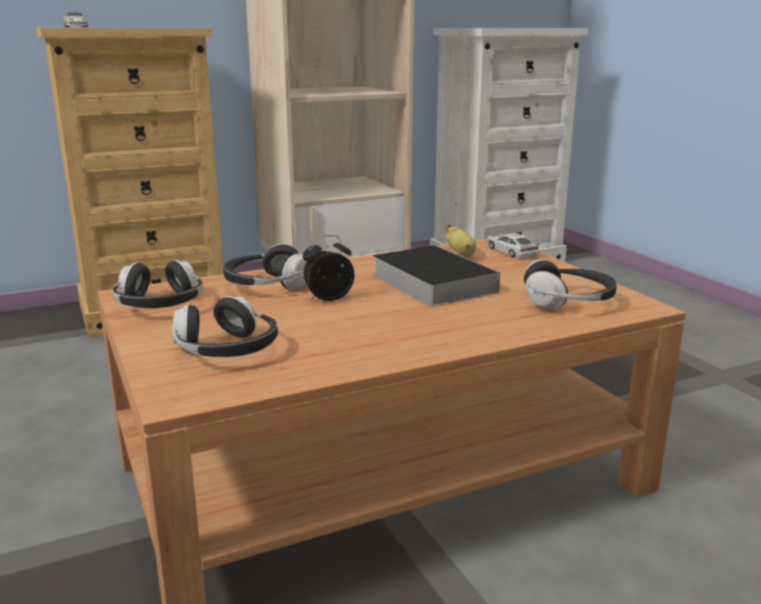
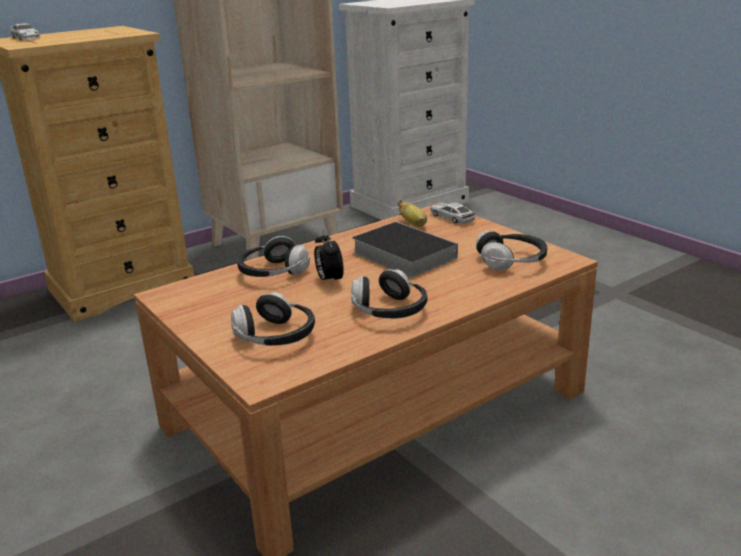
camera: 10 degrees left, 5 degrees up
headphones [112,260,203,309] -> headphones moved to [351,269,428,319]
alarm clock [303,235,354,301] -> alarm clock turned 75 degrees counterclockwise [314,230,344,286]

